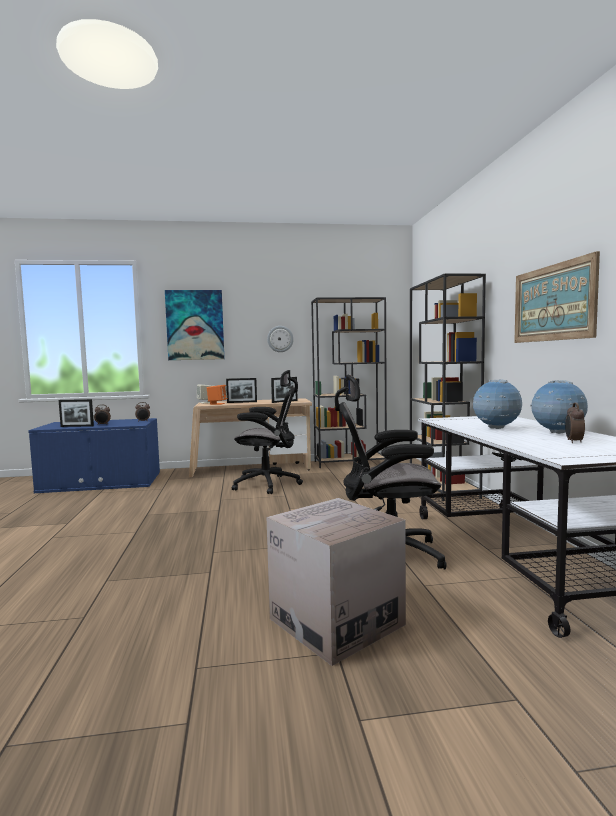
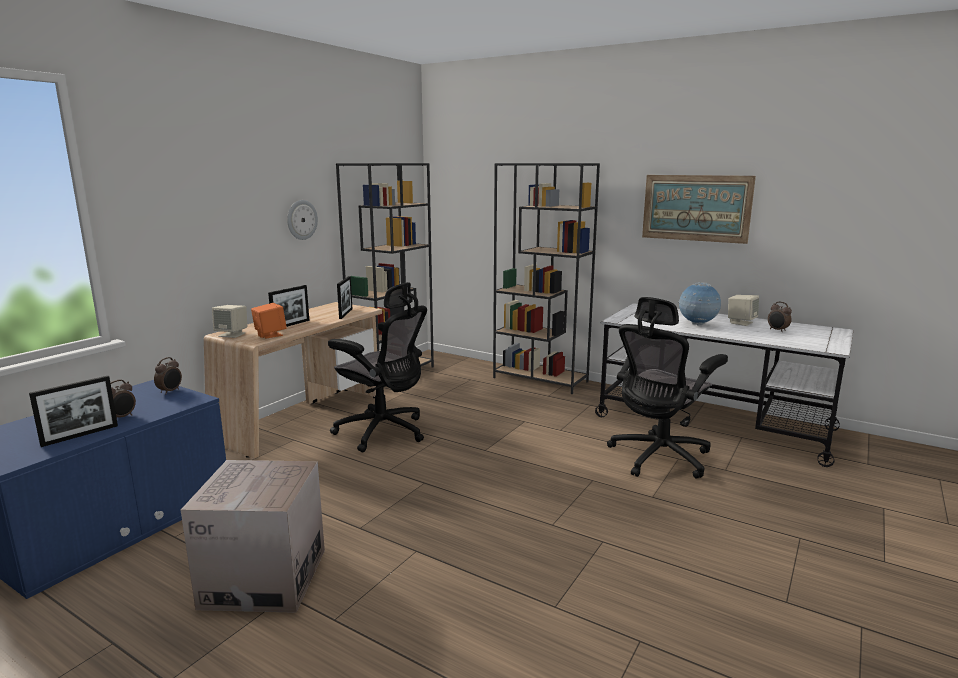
camera: 50 degrees left, 10 degrees up
picture [165,290,225,360] -> none
office chair [232,370,303,494] -> office chair turned 75 degrees clockwise [328,282,427,452]
cardboard box [266,498,406,666] -> cardboard box moved to [181,460,325,613]
globe [530,380,588,434] -> beige speaker [728,295,759,326]

